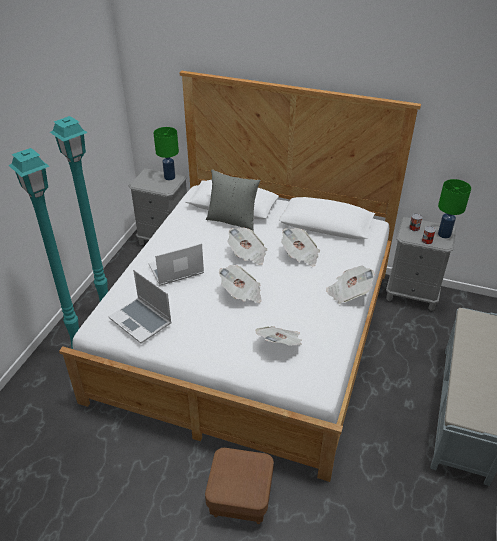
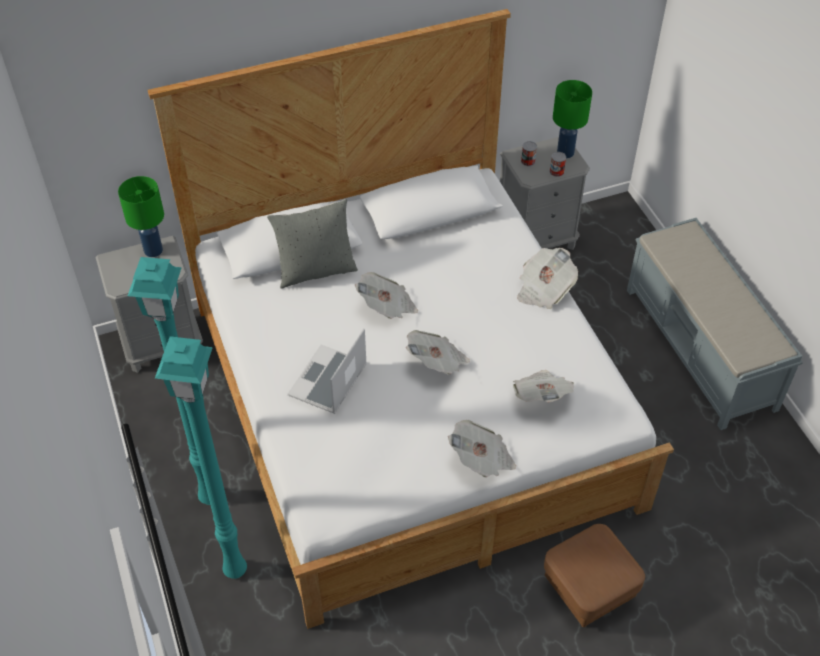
camera: 40 degrees left, 10 degrees up
laptop [108,270,172,344] -> none
newspaper [281,228,320,266] -> newspaper moved to [448,420,516,478]

